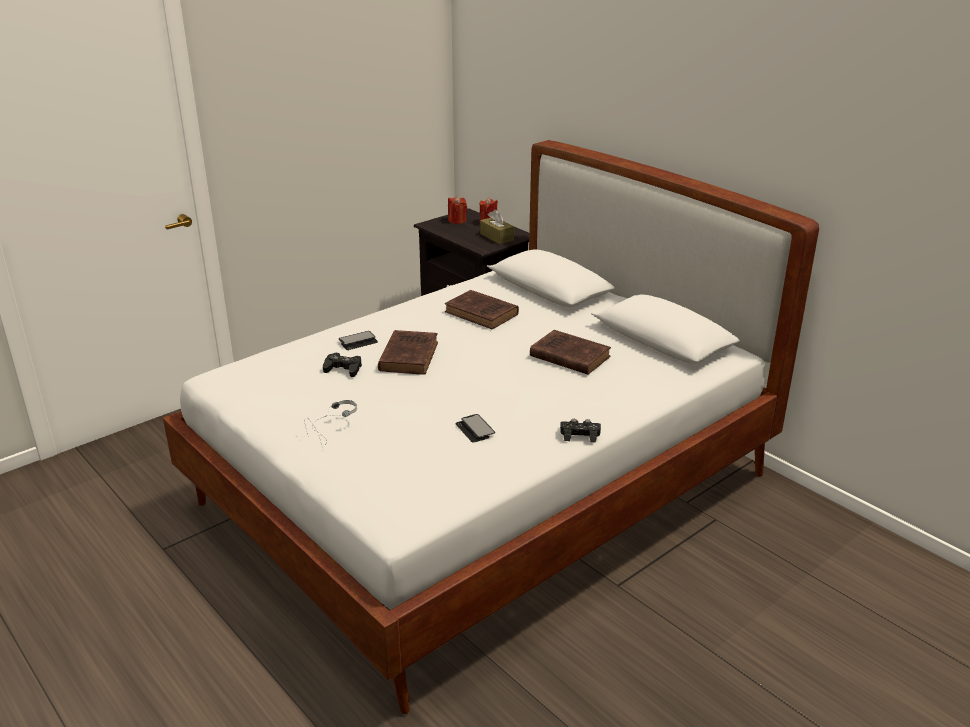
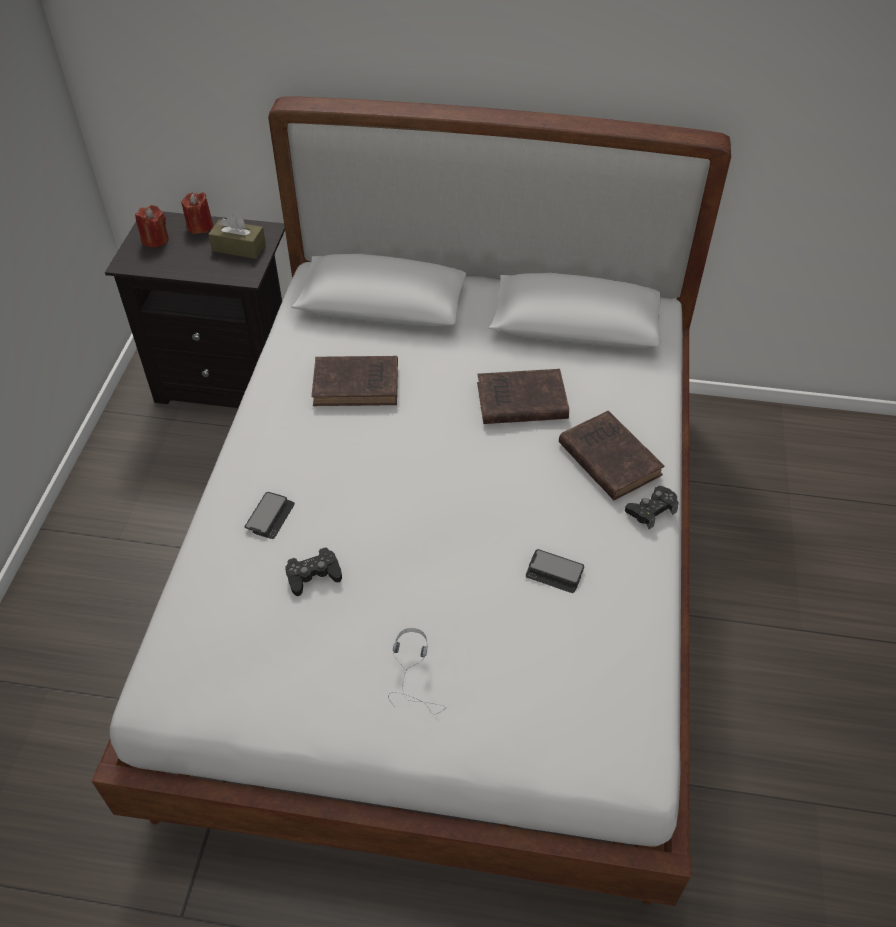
camera: 40 degrees left, 20 degrees up
brown book [378,330,438,375] -> brown book moved to [559,411,665,500]

